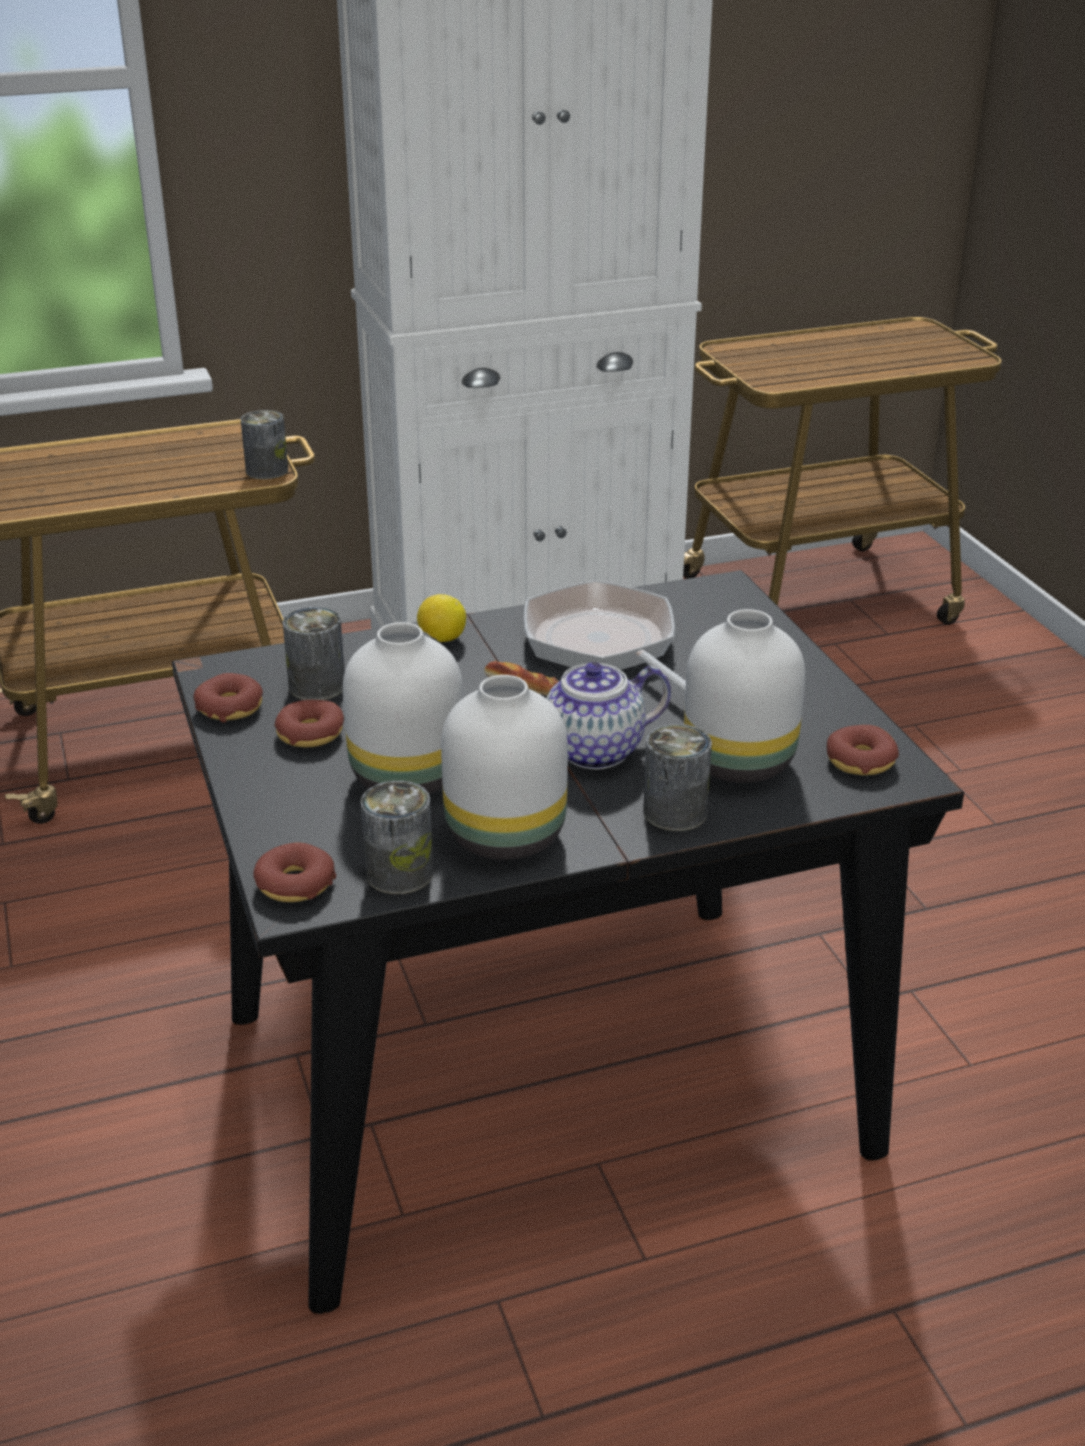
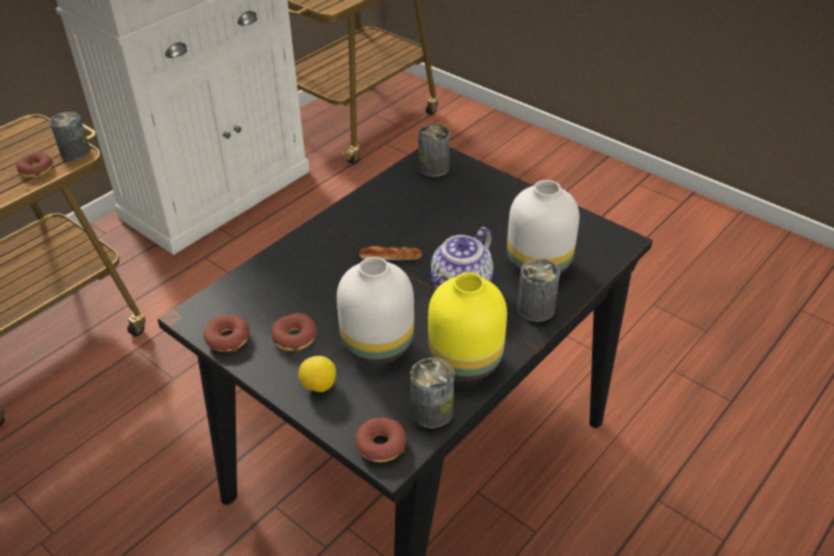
camera: 30 degrees left, 10 degrees up
can [283,607,345,700] -> can moved to [418,124,450,177]
lemon [417,594,466,642] -> lemon moved to [298,356,336,392]
white vase [441,675,568,860] -> yellow vase [428,273,507,381]
frying pan [524,580,686,692] -> none
donut [827,725,899,775] -> donut moved to [16,152,53,178]

